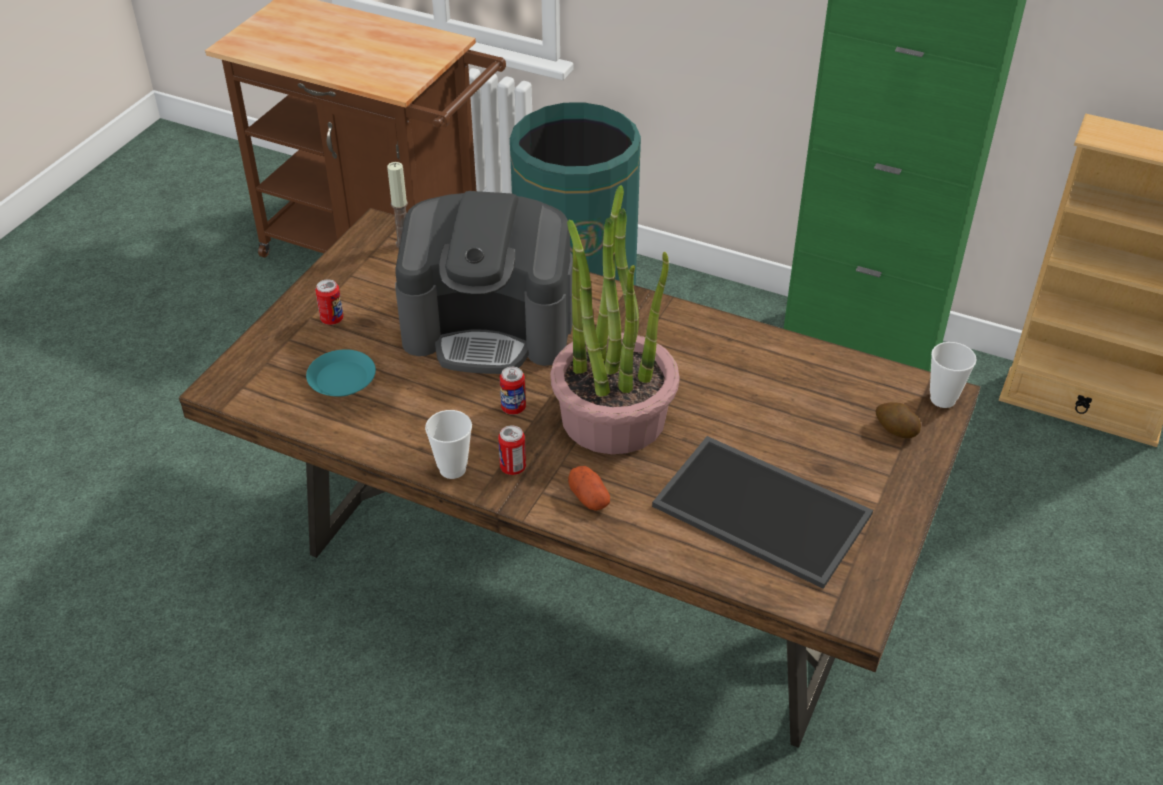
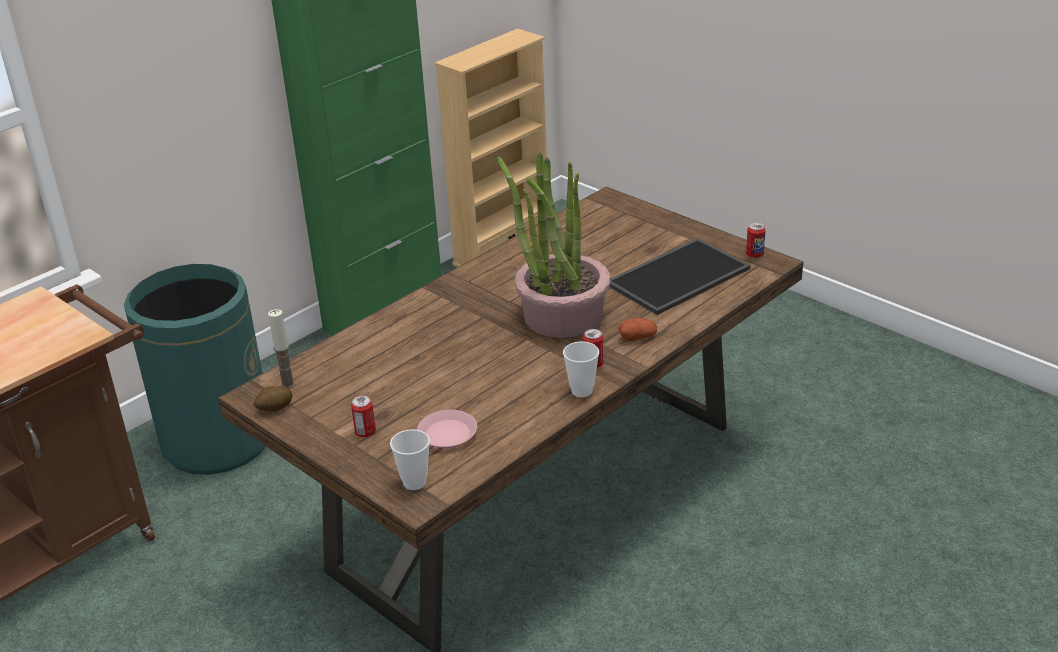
camera: 70 degrees left, 10 degrees down
turquoise plate [306,349,376,397] -> pink plate [417,410,477,448]
coffee machine [395,191,573,374] -> none
can [500,367,526,415] -> can moved to [746,223,766,258]
potato [875,402,921,438] -> potato moved to [254,386,292,411]
cup [930,342,977,408] -> cup moved to [390,429,430,490]

